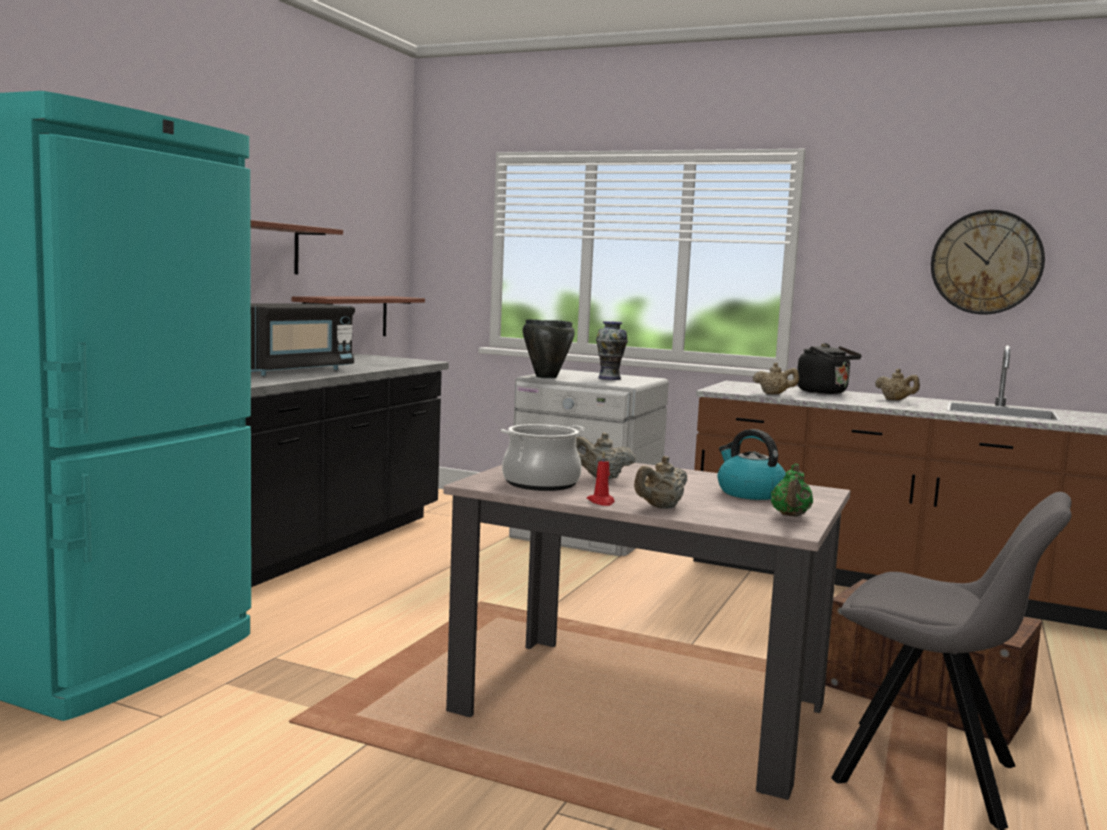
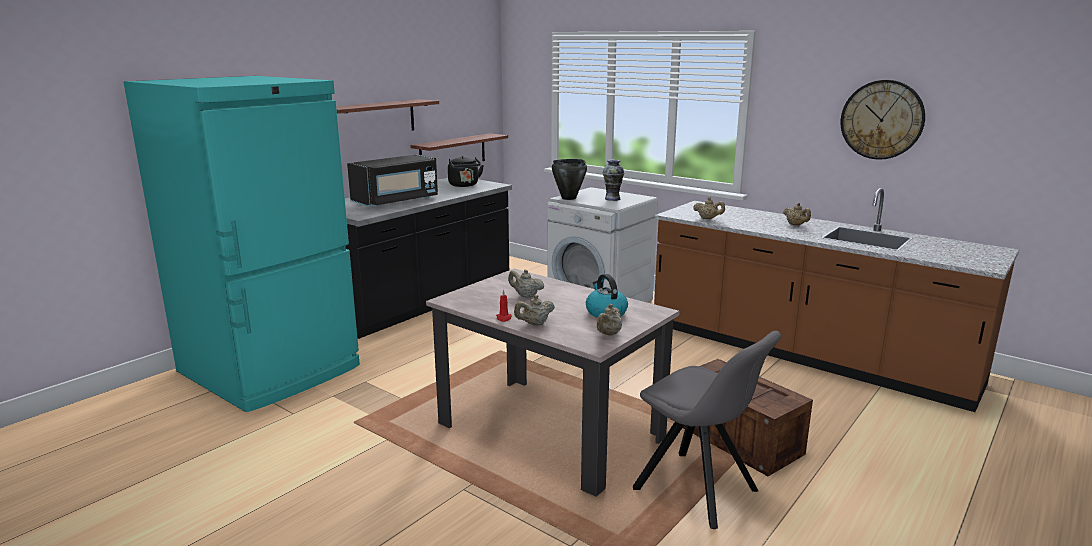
camera: 15 degrees right, 10 degrees up
cooking pot [501,424,585,491] -> none
green teapot [771,464,813,517] -> beige teapot [597,304,622,336]
black kettle [797,343,862,394] -> black kettle moved to [448,156,484,187]

